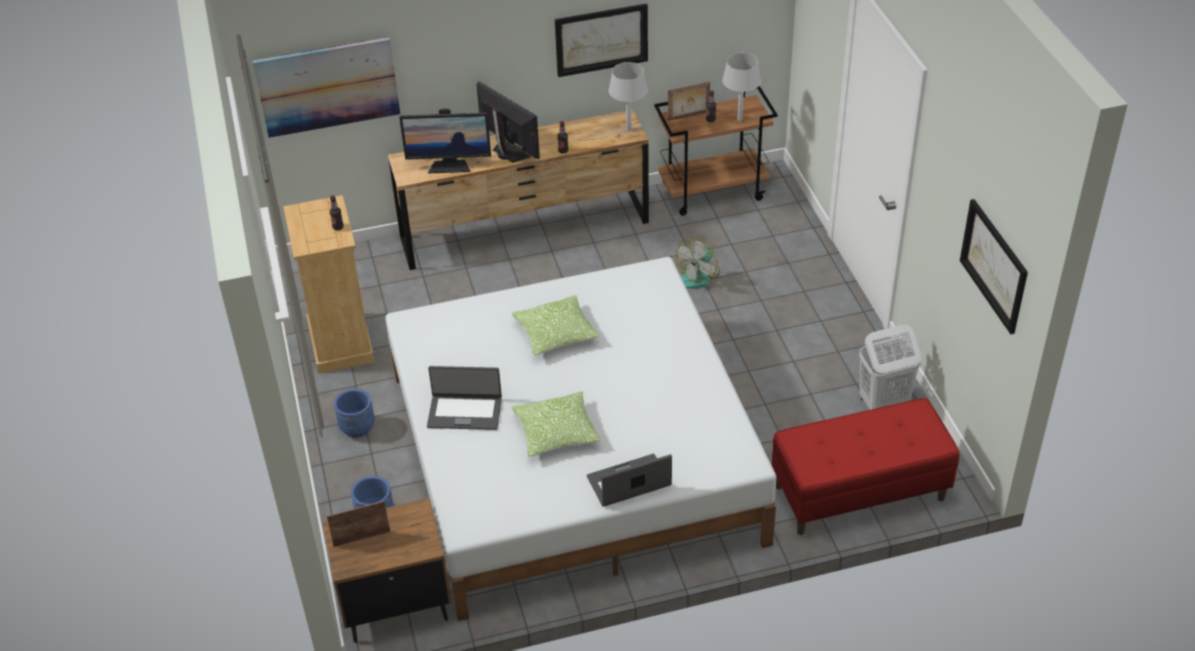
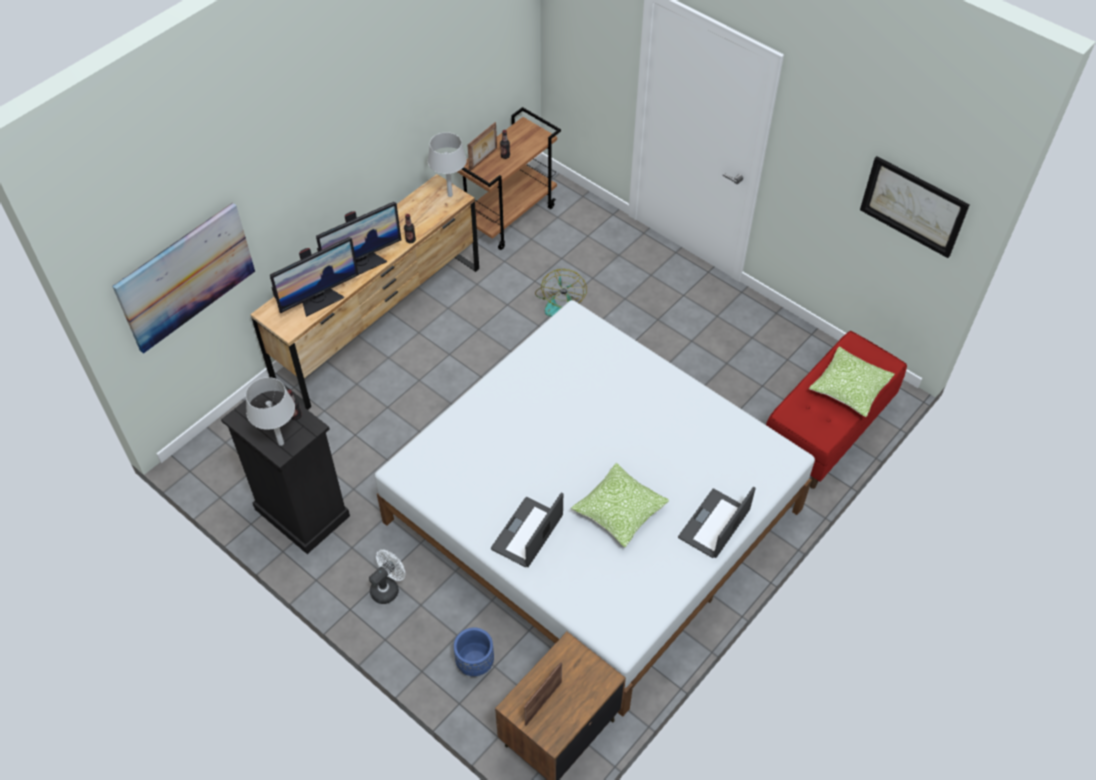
camera: 35 degrees left, 10 degrees up
beige dresser [283,195,375,374] -> black dresser [221,391,350,554]
blue planter [334,389,375,438] -> white fan [369,550,406,604]
laptop [427,366,502,430] -> laptop turned 150 degrees clockwise [491,493,563,567]
monitor [476,81,540,163] -> monitor turned 135 degrees clockwise [316,202,401,274]
pillow [512,295,599,356] -> pillow moved to [809,346,895,417]
picture [555,4,648,77] -> none
grey table lamp [722,53,761,121] -> grey table lamp moved to [246,377,295,446]
white laundry basket [859,324,922,410] -> none

